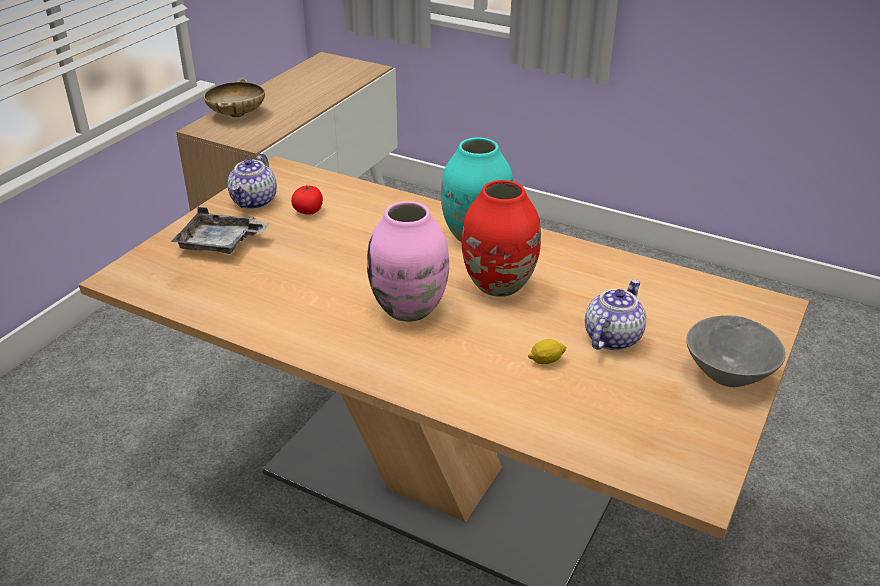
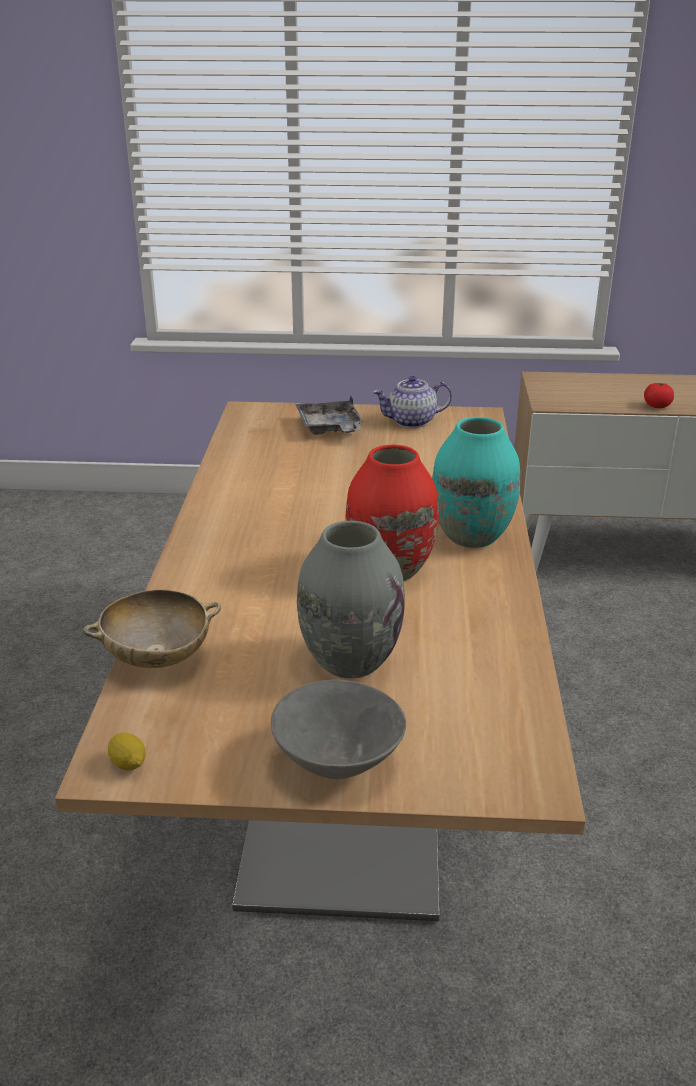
camera: 65 degrees right, 5 degrees down
beige bowl [204,79,265,117] -> beige bowl moved to [83,589,221,668]
tomato [291,186,323,215] -> tomato moved to [644,383,674,408]
pink vase [367,201,449,322] -> none
lemon [528,339,567,364] -> lemon moved to [108,733,145,771]
teapot [585,279,646,350] -> grey vase [297,521,405,679]

